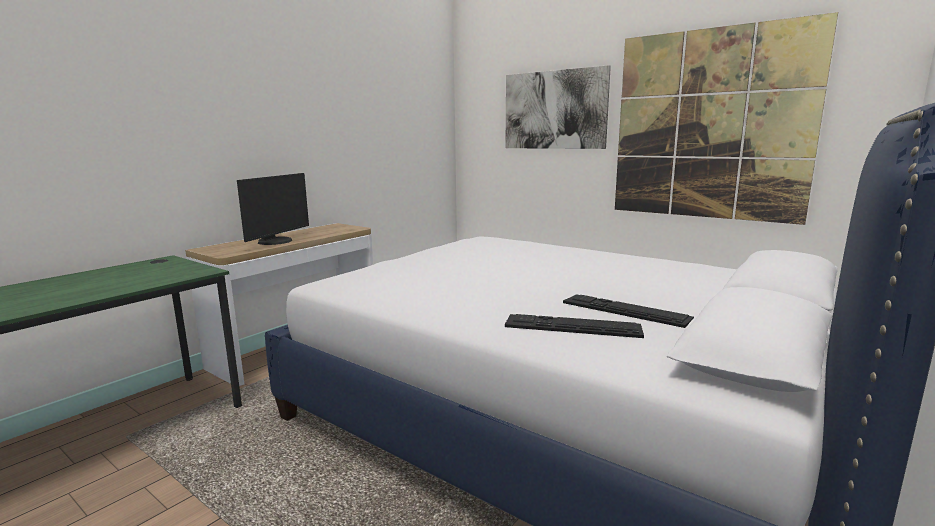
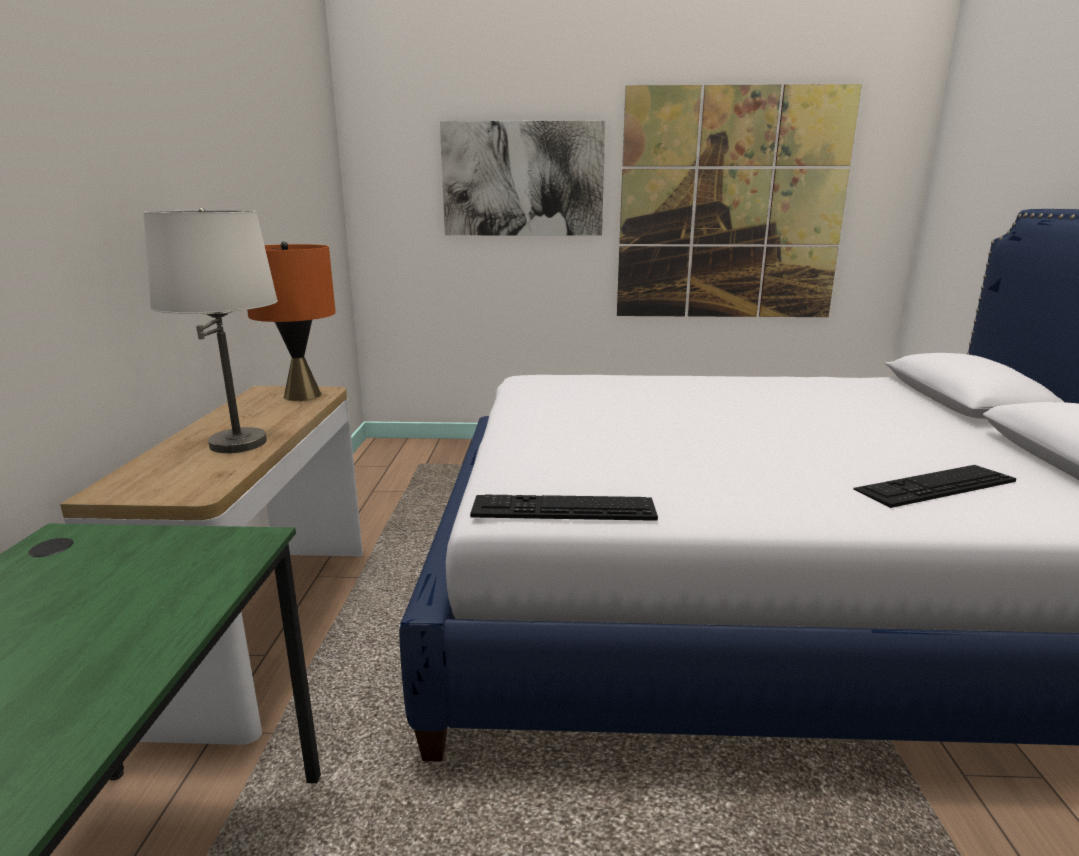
camera: 35 degrees left, 5 degrees up
monitor [237,173,309,245] -> white table lamp [143,208,278,453]
keyboard [563,294,694,328] -> keyboard moved to [470,495,658,521]
none -> orange table lamp [247,242,336,401]

